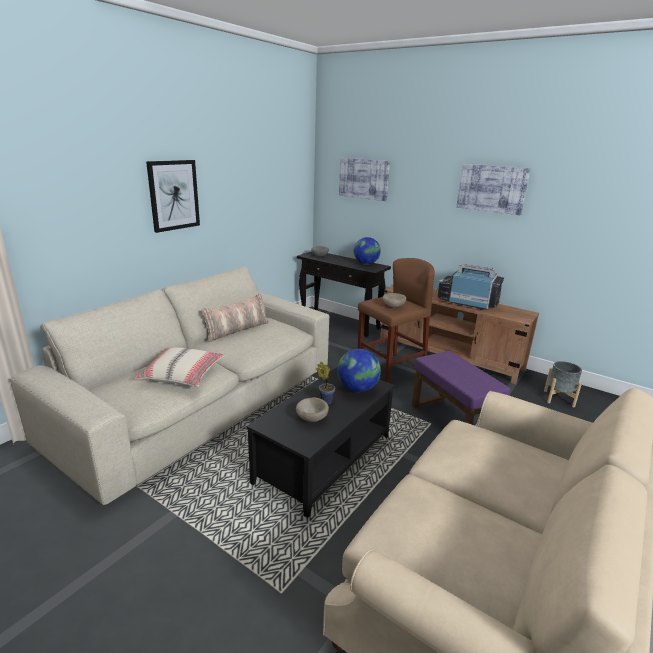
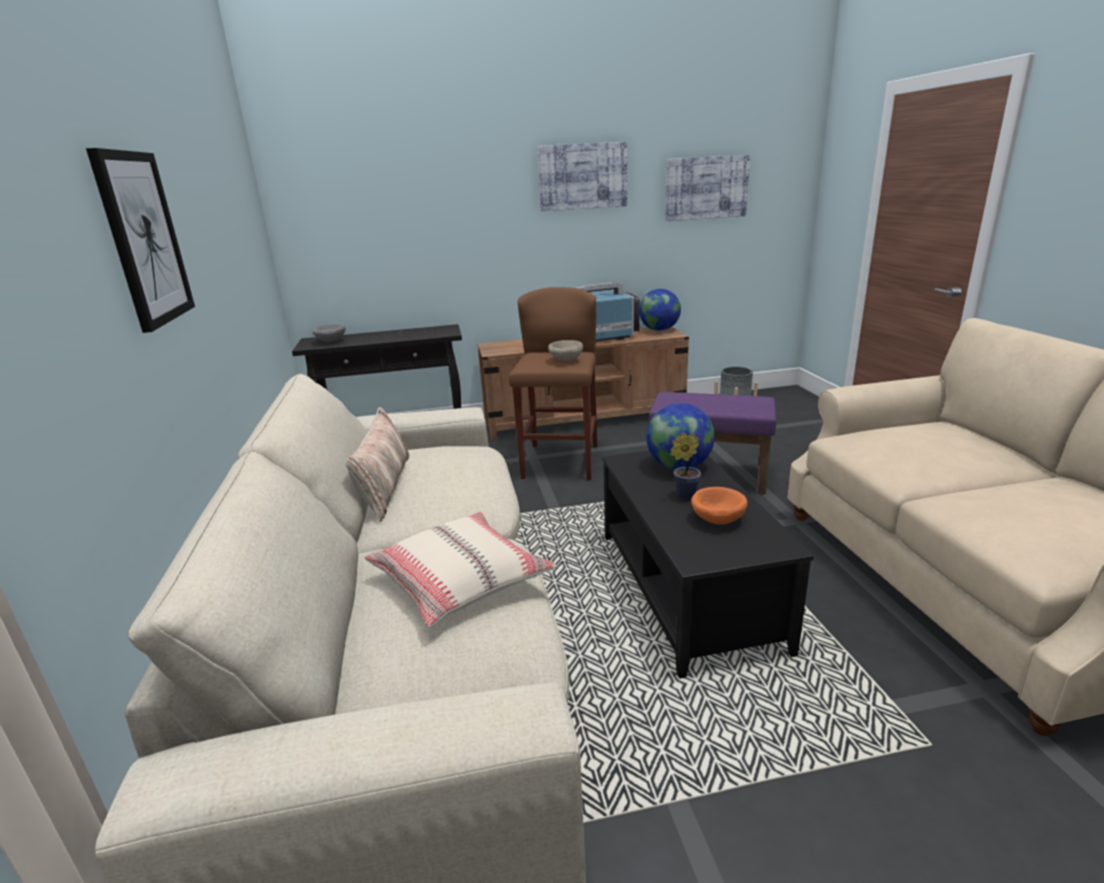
camera: 45 degrees left, 0 degrees up
beige bowl [296,397,329,422] -> orange bowl [691,487,747,525]
picture [339,158,390,201] -> picture moved to [665,155,750,221]
globe [354,237,381,265] -> globe moved to [639,289,681,331]

